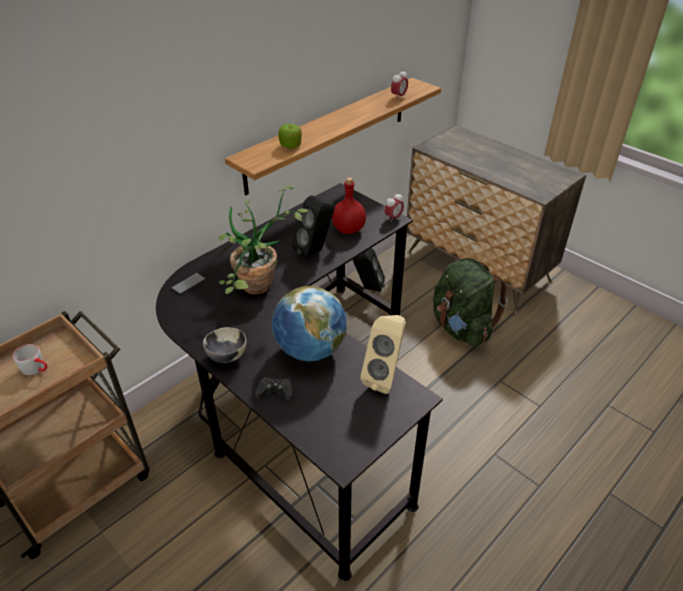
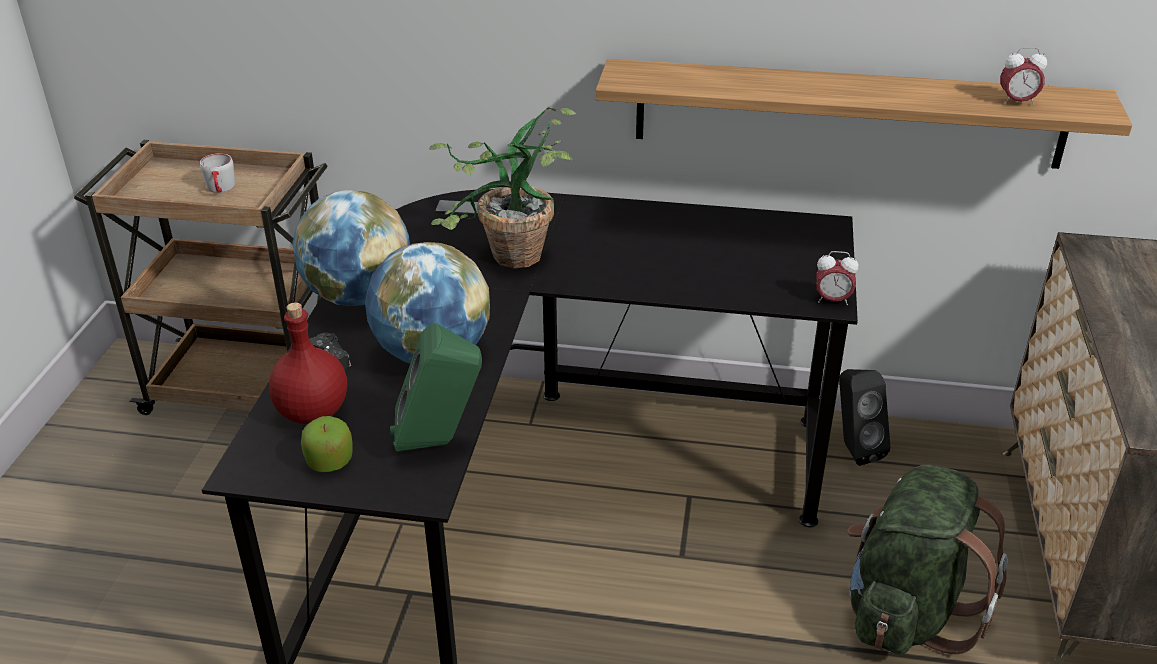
camera: 55 degrees right, 5 degrees down
bowl [203,327,247,363] -> globe [292,190,410,306]
apple [278,124,302,149] -> apple moved to [301,416,352,472]
black speaker [292,195,335,259] -> none
red bottle [332,177,366,234] -> red bottle moved to [269,302,347,424]
beige speaker [360,315,406,394] -> green speaker [390,323,482,452]

